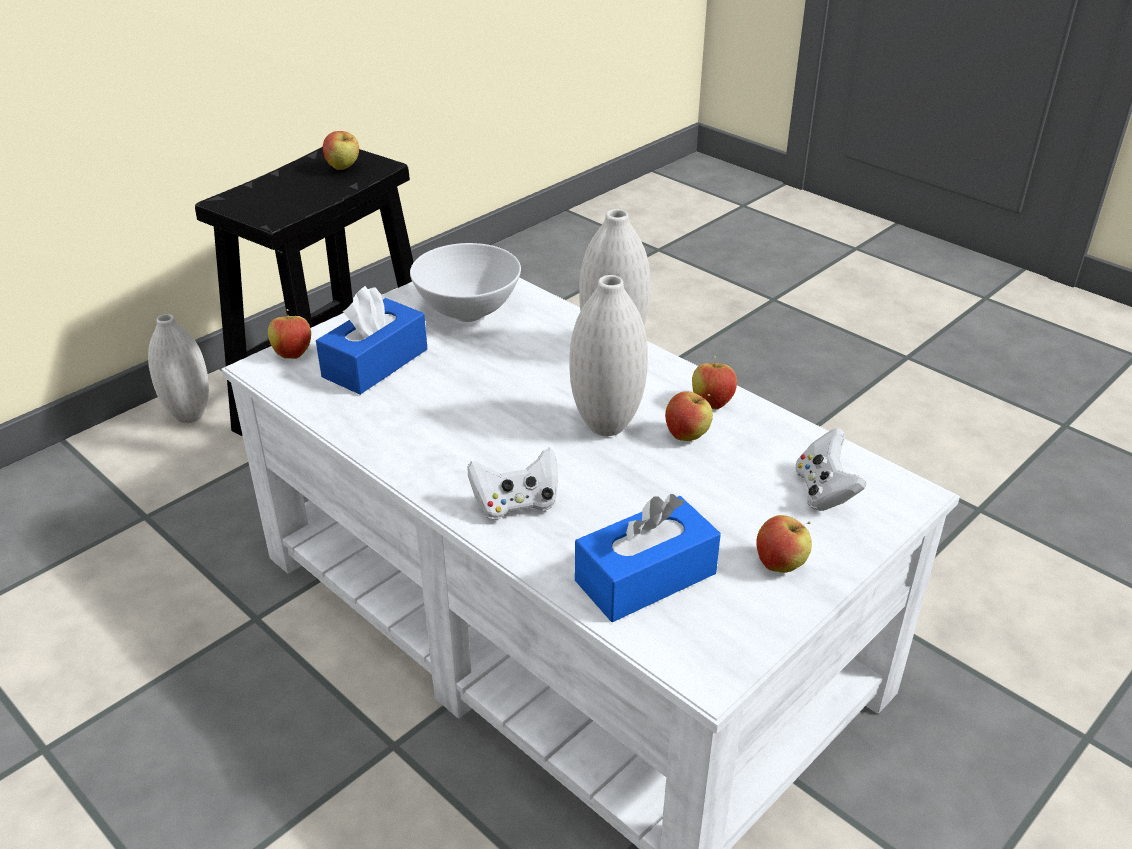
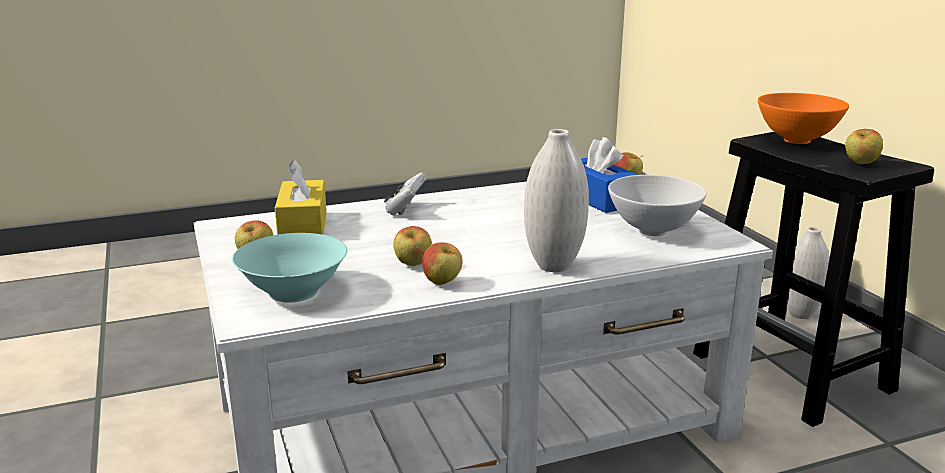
camera: 115 degrees right, 15 degrees down
white vase [570,275,648,436] -> none
blue tissue box [575,494,721,622] -> yellow tissue box [275,160,327,235]
white game controller [795,428,866,511] -> turquoise bowl [232,233,348,303]
none -> orange bowl [758,93,849,144]

